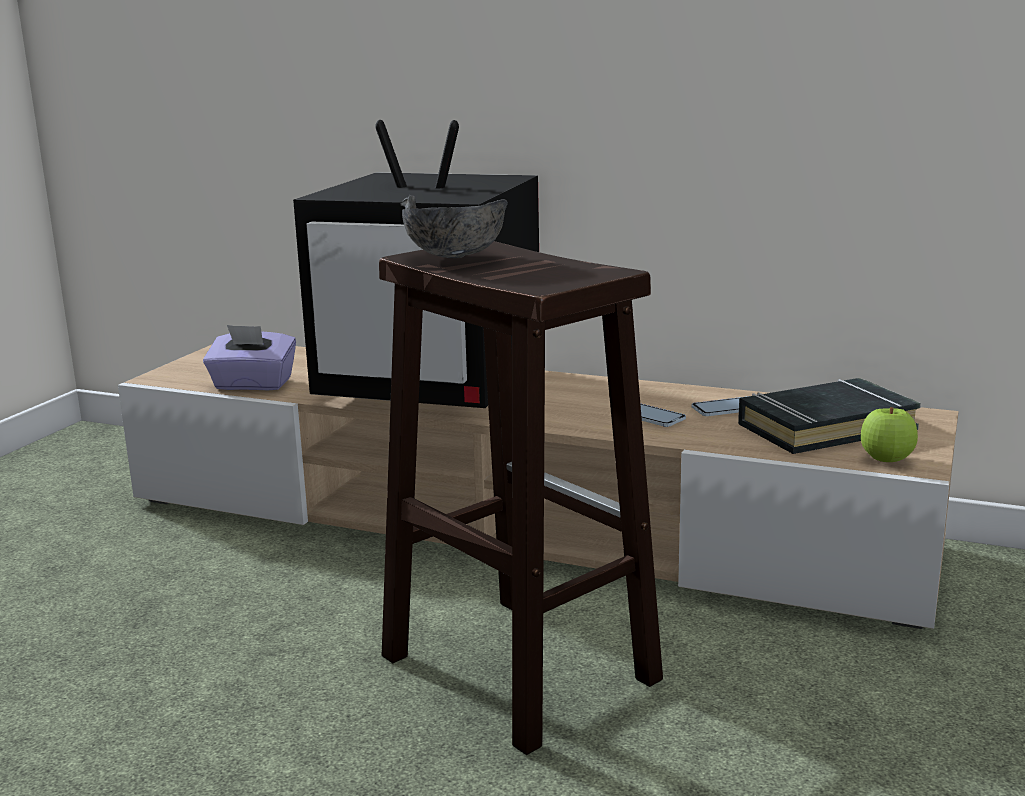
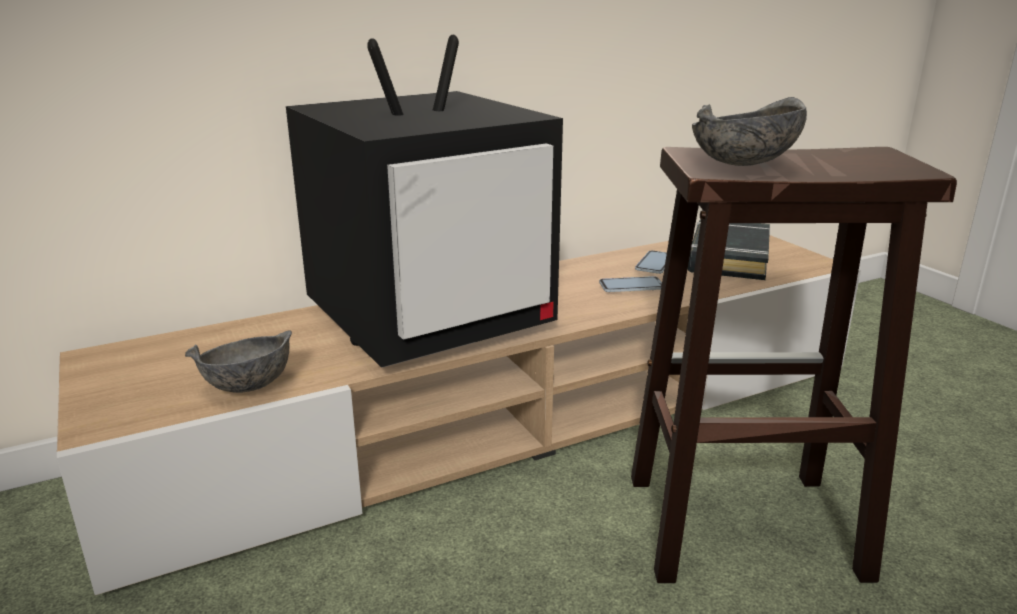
camera: 50 degrees left, 5 degrees up
purple tissue box [203,325,296,390] -> grey bowl [185,330,292,393]
apple [861,407,918,462] -> none

